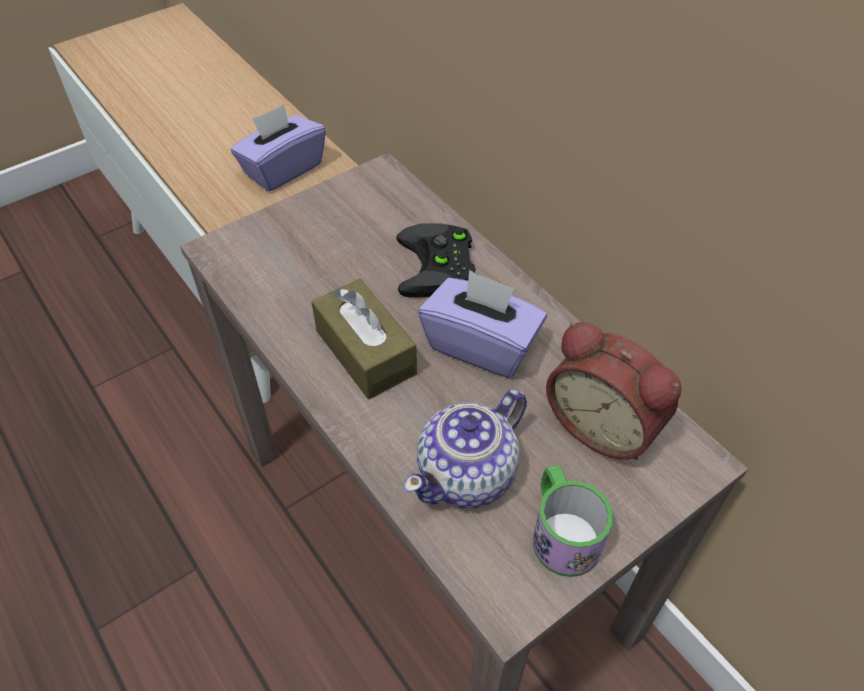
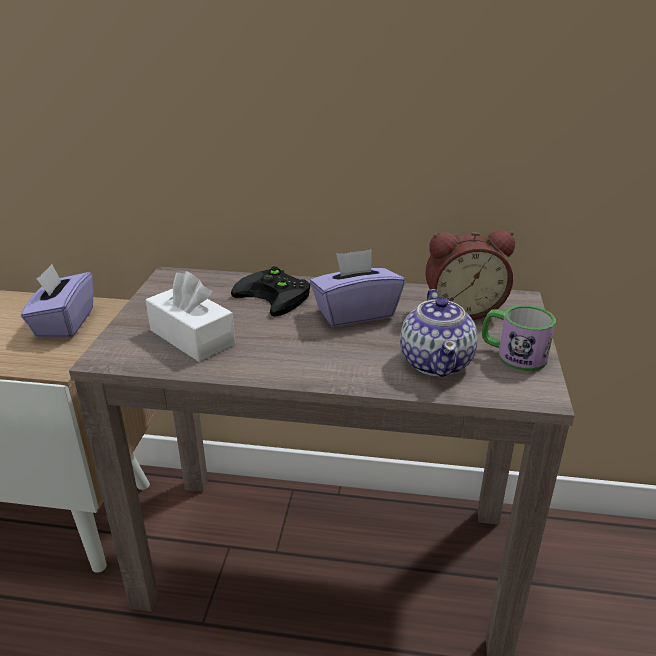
camera: 45 degrees left, 20 degrees down
brown tissue box [312,279,417,399] -> none
none -> white tissue box [146,271,235,362]

